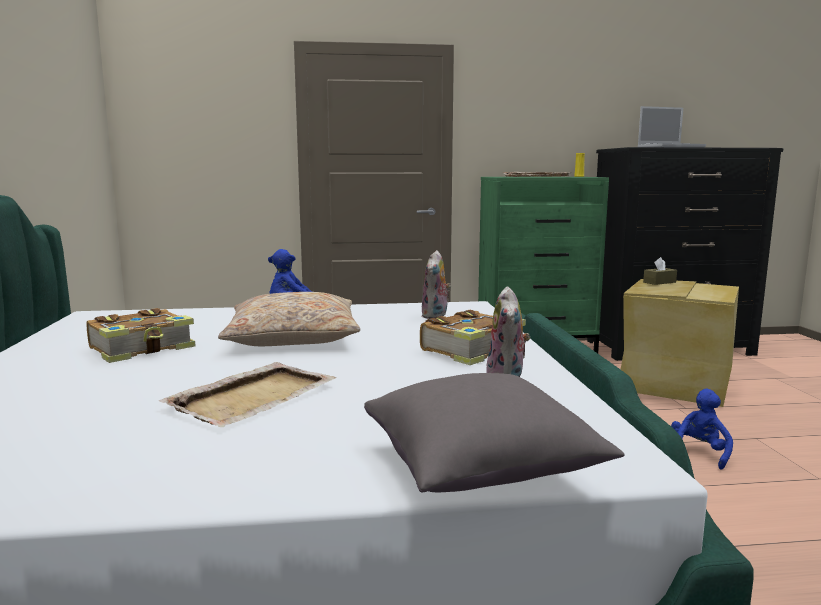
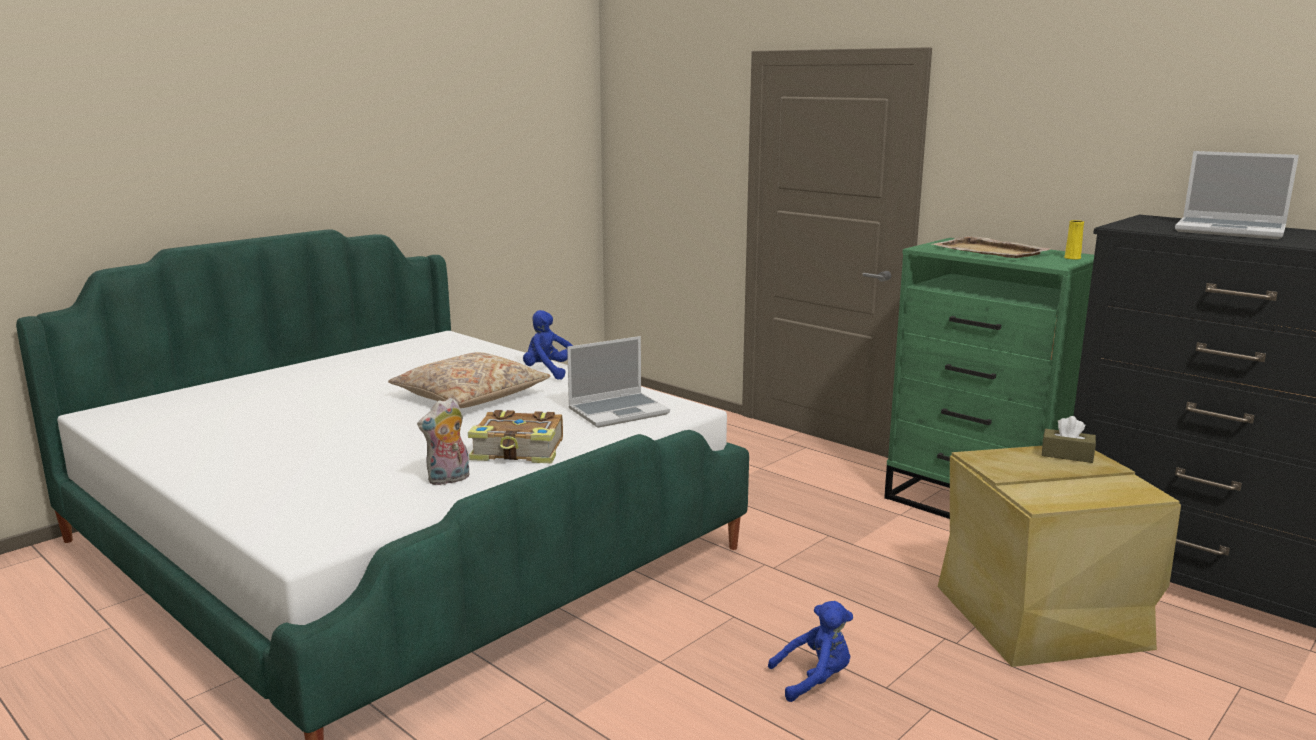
camera: 50 degrees right, 5 degrees up
book [86,308,195,363] -> none
beige tray [159,362,336,427] -> none
grey pillow [364,373,625,493] -> none
plush toy [422,250,451,319] -> laptop [567,336,670,428]

